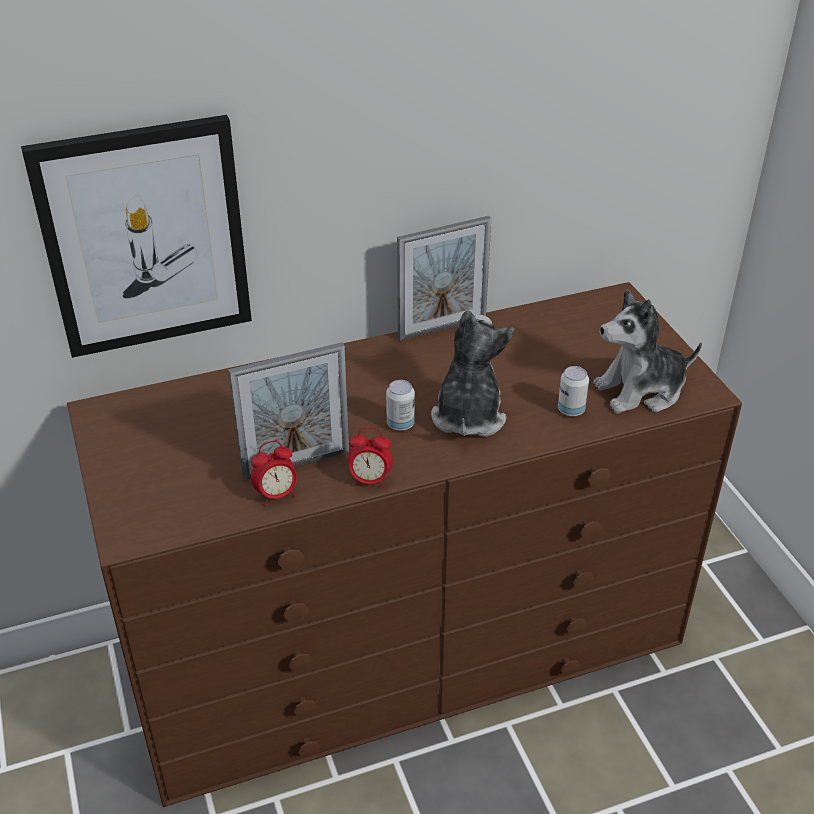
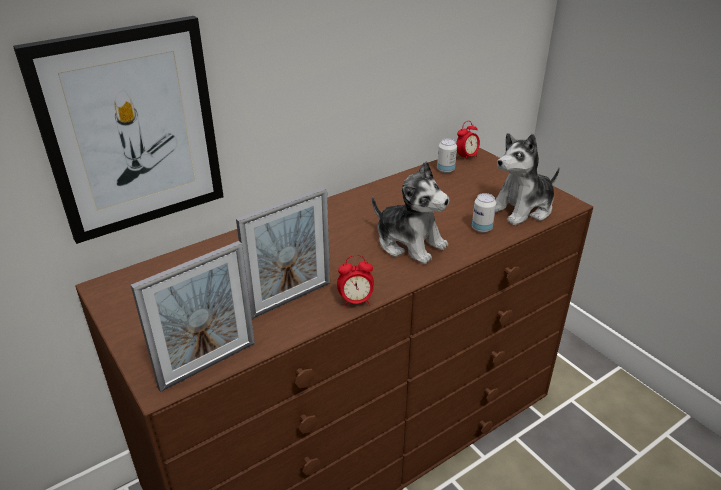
camera: 15 degrees left, 5 degrees down
alarm clock [251,441,297,506] -> alarm clock moved to [456,121,480,162]
can [386,380,415,431] -> can moved to [437,139,457,173]
picture frame [397,216,491,341] -> picture frame moved to [131,241,255,392]
plush toy [431,310,514,437] -> plush toy turned 135 degrees clockwise [372,161,450,264]

